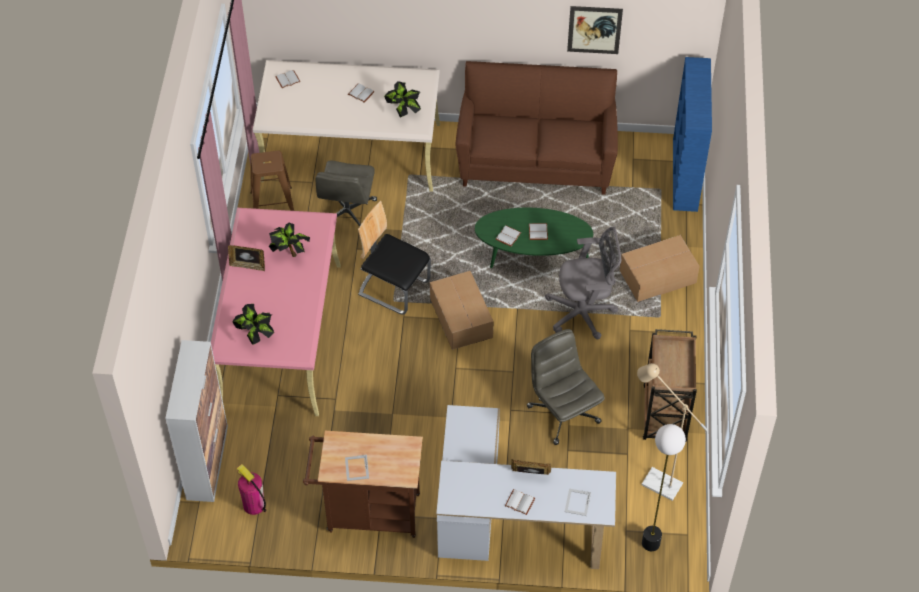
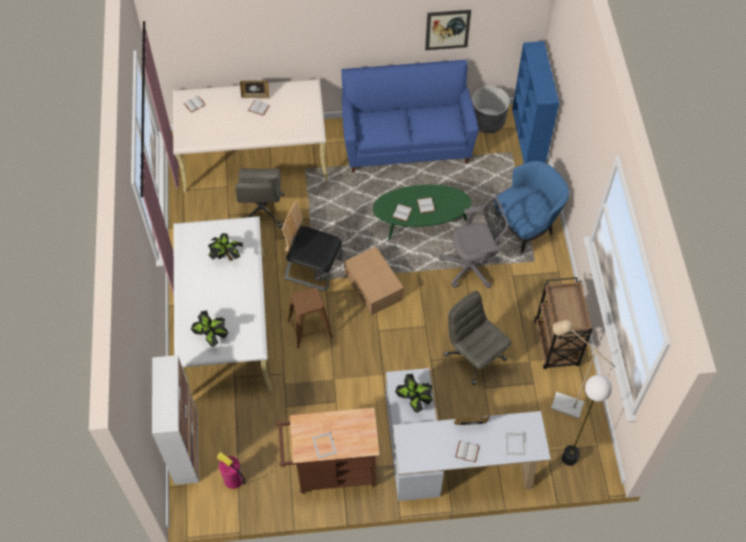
camera: 10 degrees left, 5 degrees up
pink desk [211,208,341,416] -> white desk [173,216,273,391]
picture frame [228,245,265,271] -> picture frame moved to [240,81,270,98]
brown stool [250,150,294,211] -> brown stool moved to [288,287,333,348]
potted plant [384,81,421,118] -> potted plant moved to [395,374,433,413]
brown sofa [456,61,618,194] -> blue sofa [341,60,479,173]
cardboard box [620,235,700,302] -> blue armchair [494,161,569,253]
none -> grey planter [472,86,510,133]

